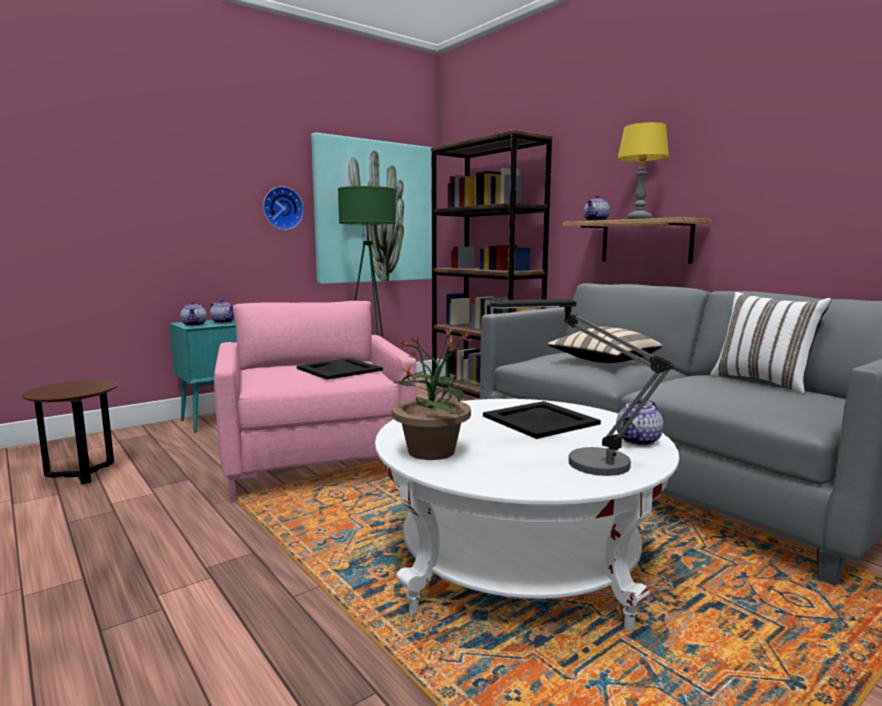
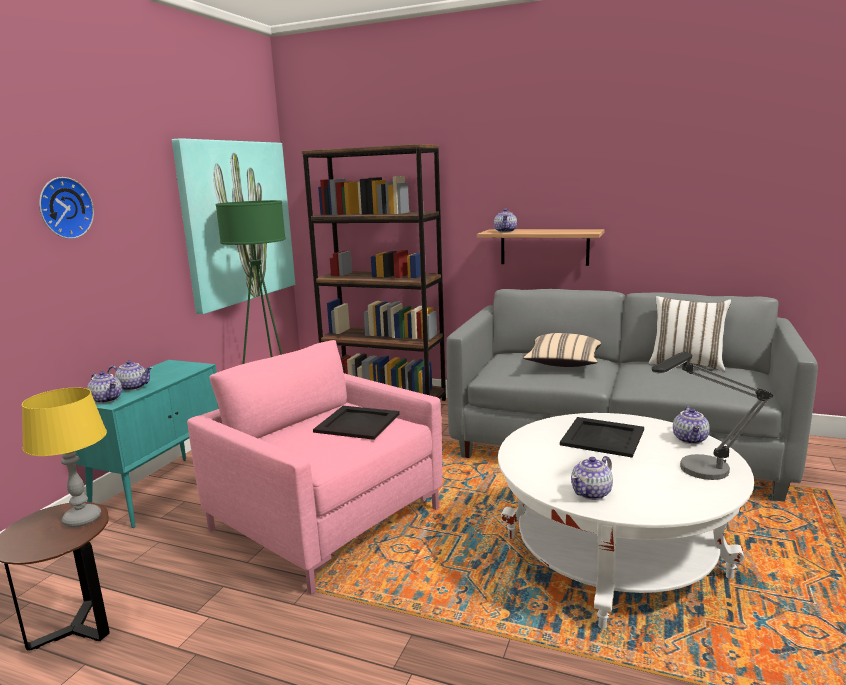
camera: 30 degrees left, 5 degrees up
wall clock [263,186,304,230] -> wall clock moved to [39,177,94,239]
potted plant [392,327,483,460] -> teapot [571,456,613,500]
yellow table lamp [617,122,669,219] -> yellow table lamp moved to [22,387,107,527]

